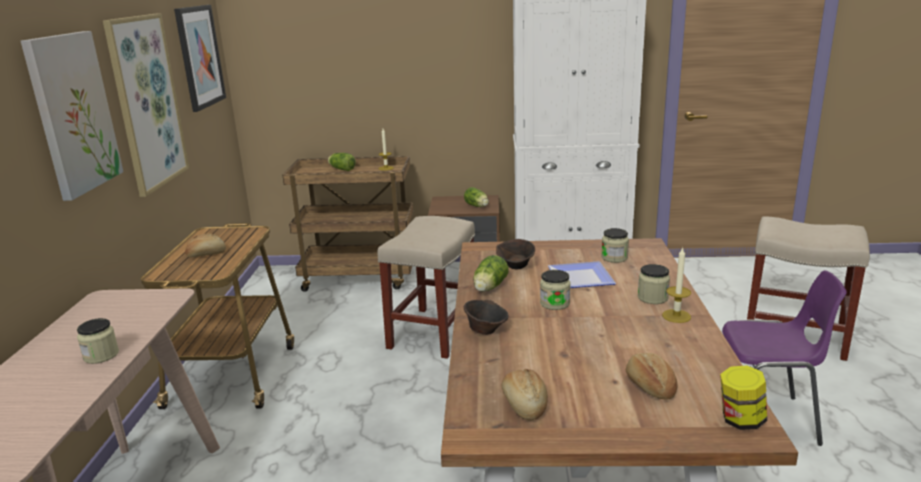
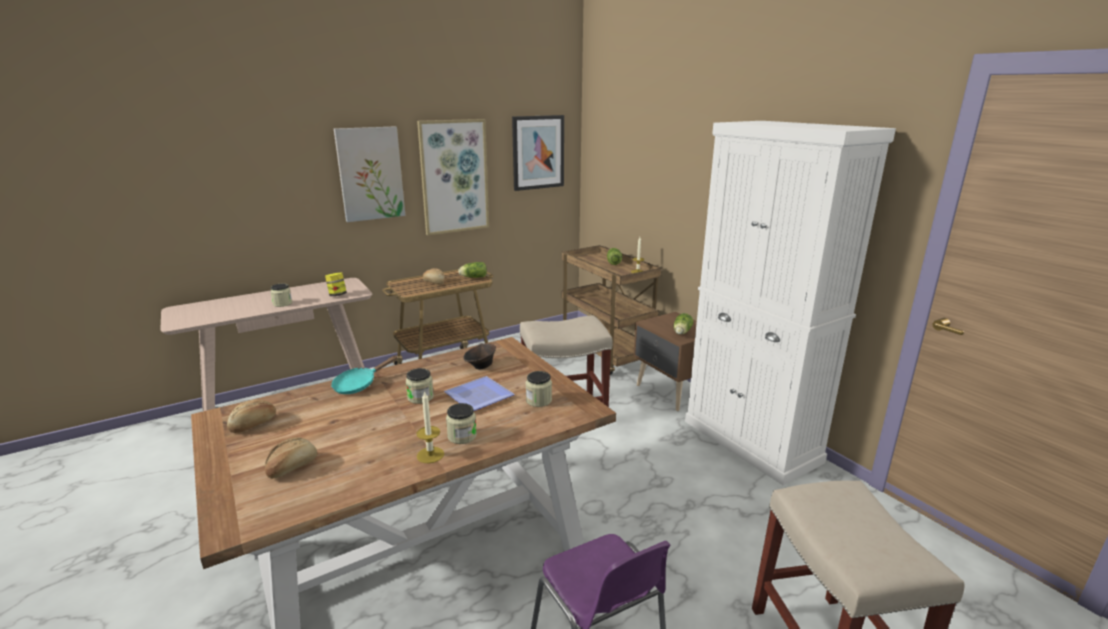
camera: 55 degrees right, 0 degrees up
brown bowl [464,300,508,335] -> turquoise frying pan [331,355,398,394]
lettuce [473,255,509,292] -> lettuce moved to [458,262,487,278]
jar [720,365,767,430] -> jar moved to [325,273,347,296]

